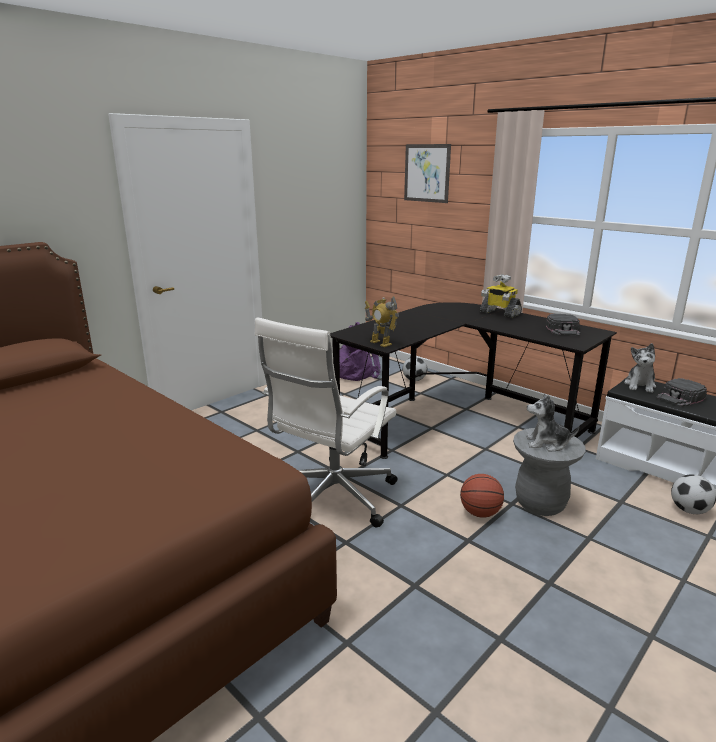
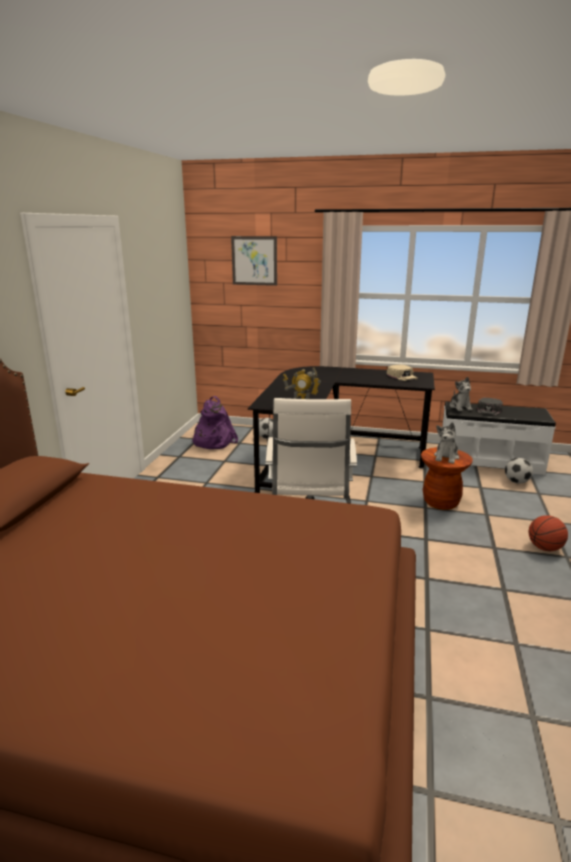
camera: 30 degrees left, 0 degrees up
basketball [460,474,504,518] -> basketball moved to [529,515,568,551]
toy robot [480,274,522,318] -> none
grey stool [513,428,586,516] -> brown stool [421,447,473,510]
plush toy [526,394,579,452] -> plush toy turned 45 degrees counterclockwise [434,422,459,464]
black cap [546,314,581,336] -> beige cap [387,364,418,381]

